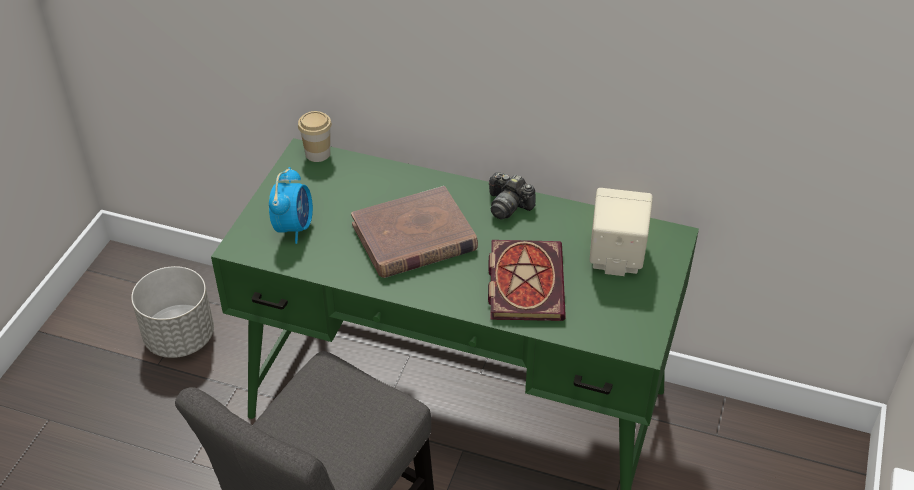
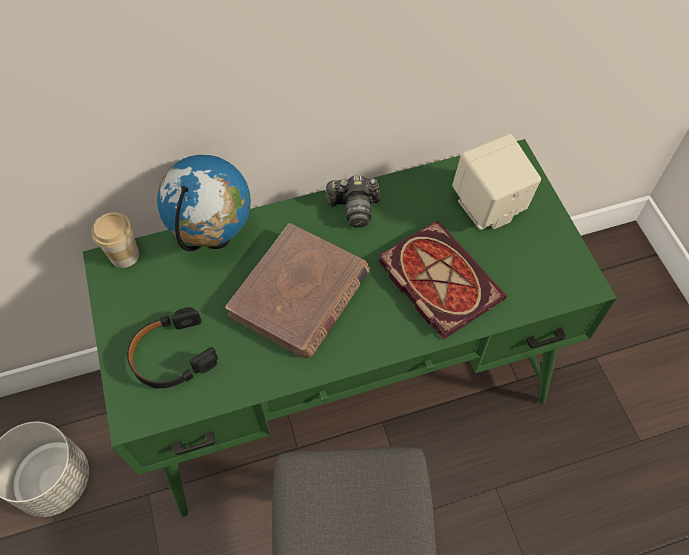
camera: 35 degrees left, 15 degrees up
alarm clock [269,167,313,244] -> black headphones [127,307,218,388]
none -> globe [157,155,251,251]

